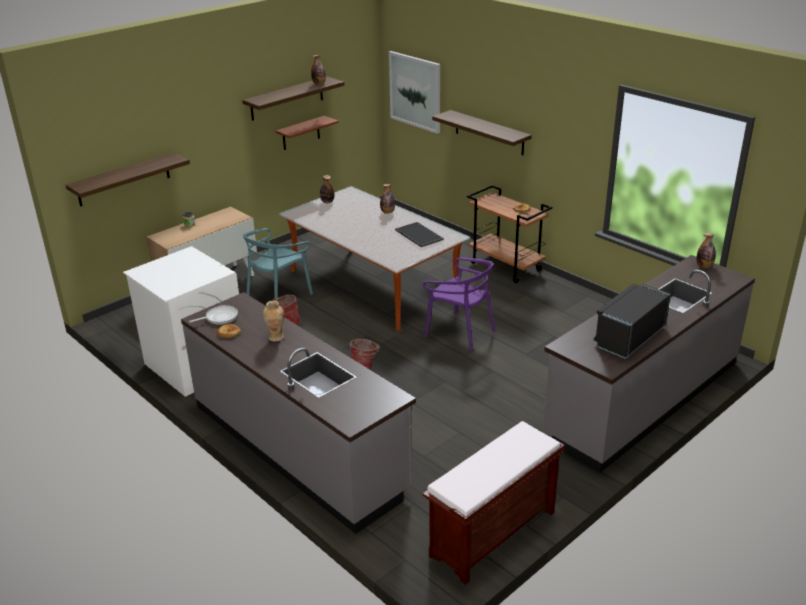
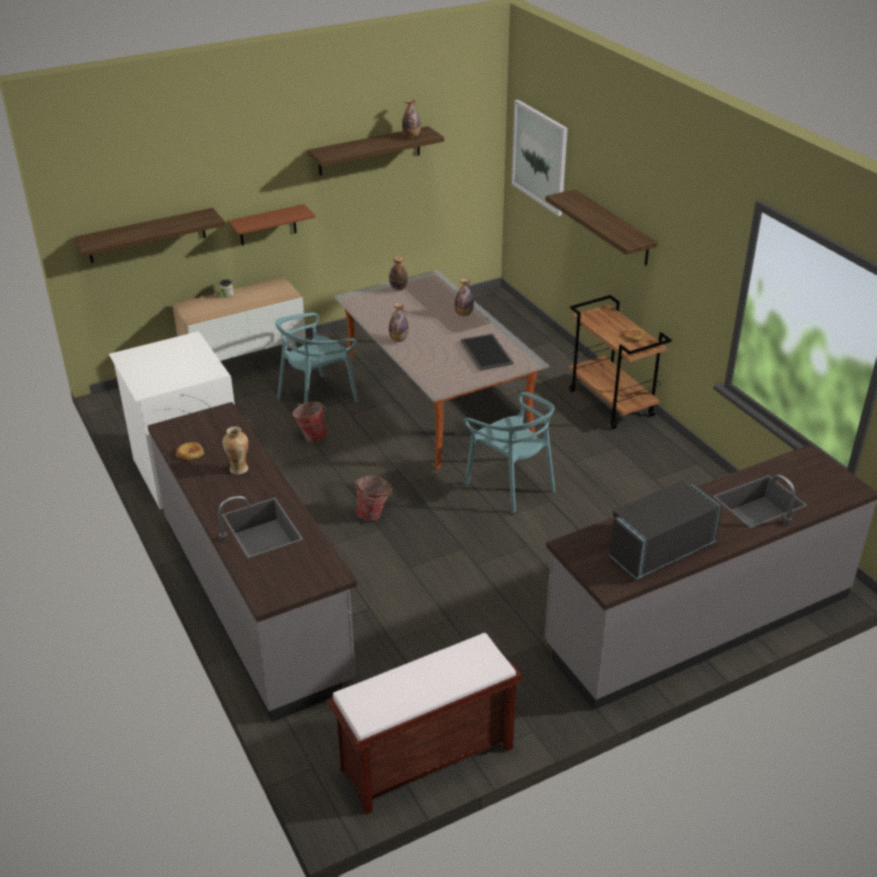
camera: 15 degrees right, 5 degrees up
frying pan [189,305,238,325] -> none
brown shelf [275,116,339,150] -> brown shelf moved to [228,204,316,245]
purple chair [423,257,495,351] -> turquoise chair [463,392,555,513]
bottle [696,233,716,268] -> bottle moved to [389,303,409,342]

